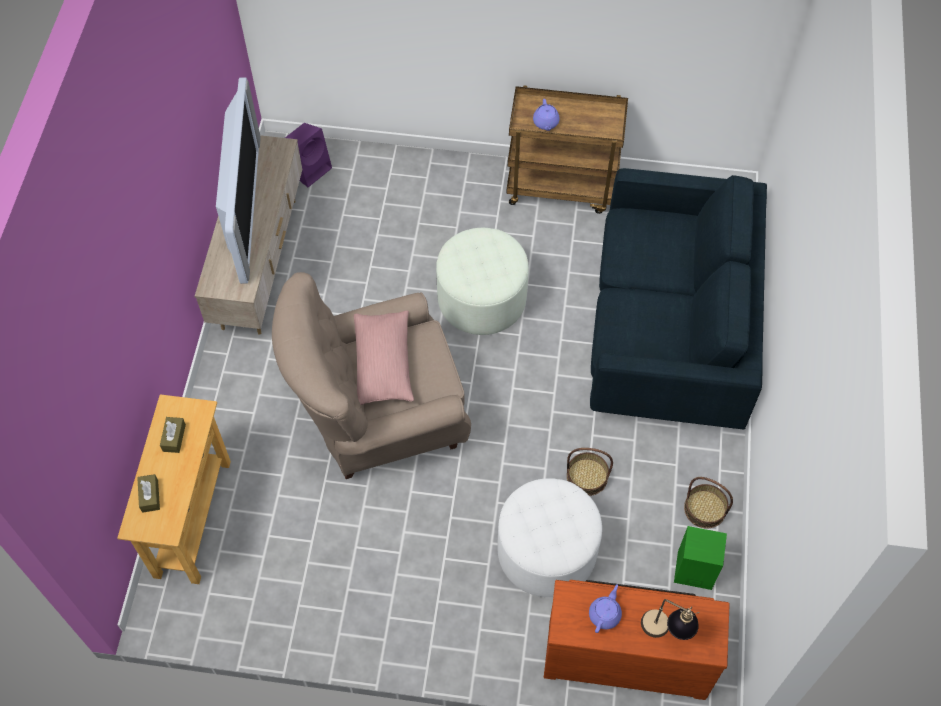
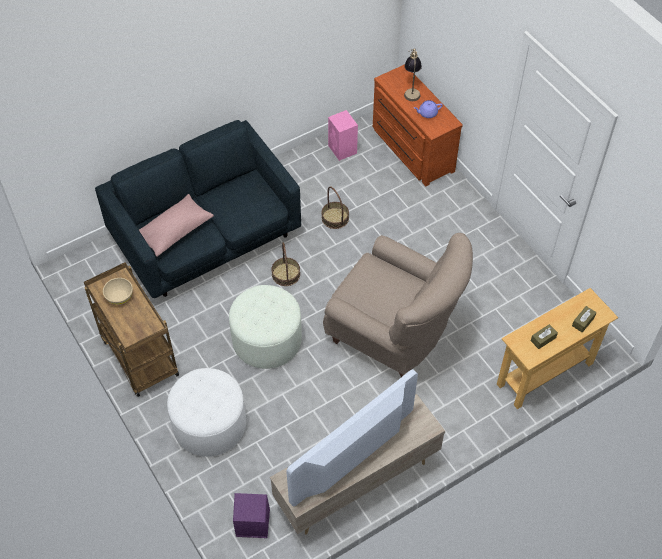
camera: 130 degrees left, 5 degrees down
pink pillow [354,310,414,405] -> pink pillow moved to [139,194,214,257]
white ottoman [497,478,602,597] -> white ottoman moved to [167,368,246,457]
purple teapot [533,99,560,131] -> none
green speaker [674,526,727,590] -> pink speaker [328,110,358,161]
basket [684,477,733,528] -> basket moved to [271,242,300,286]
none -> beige bowl [103,278,133,304]

